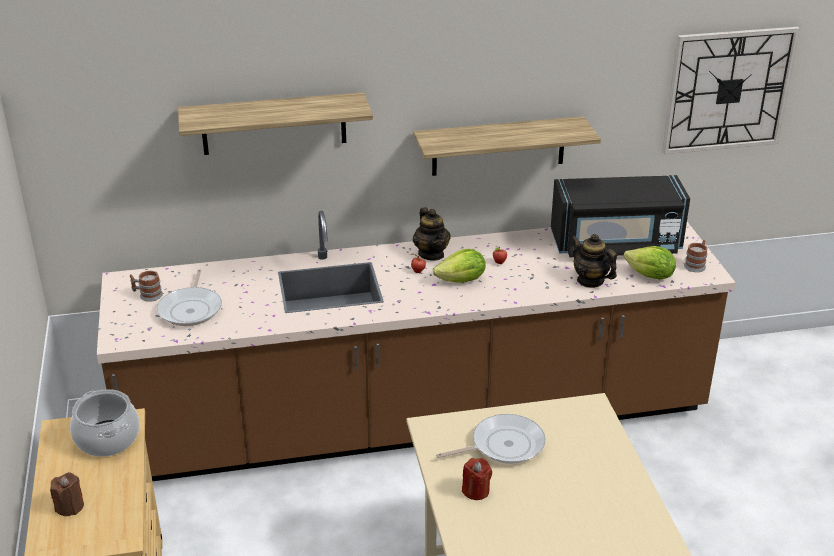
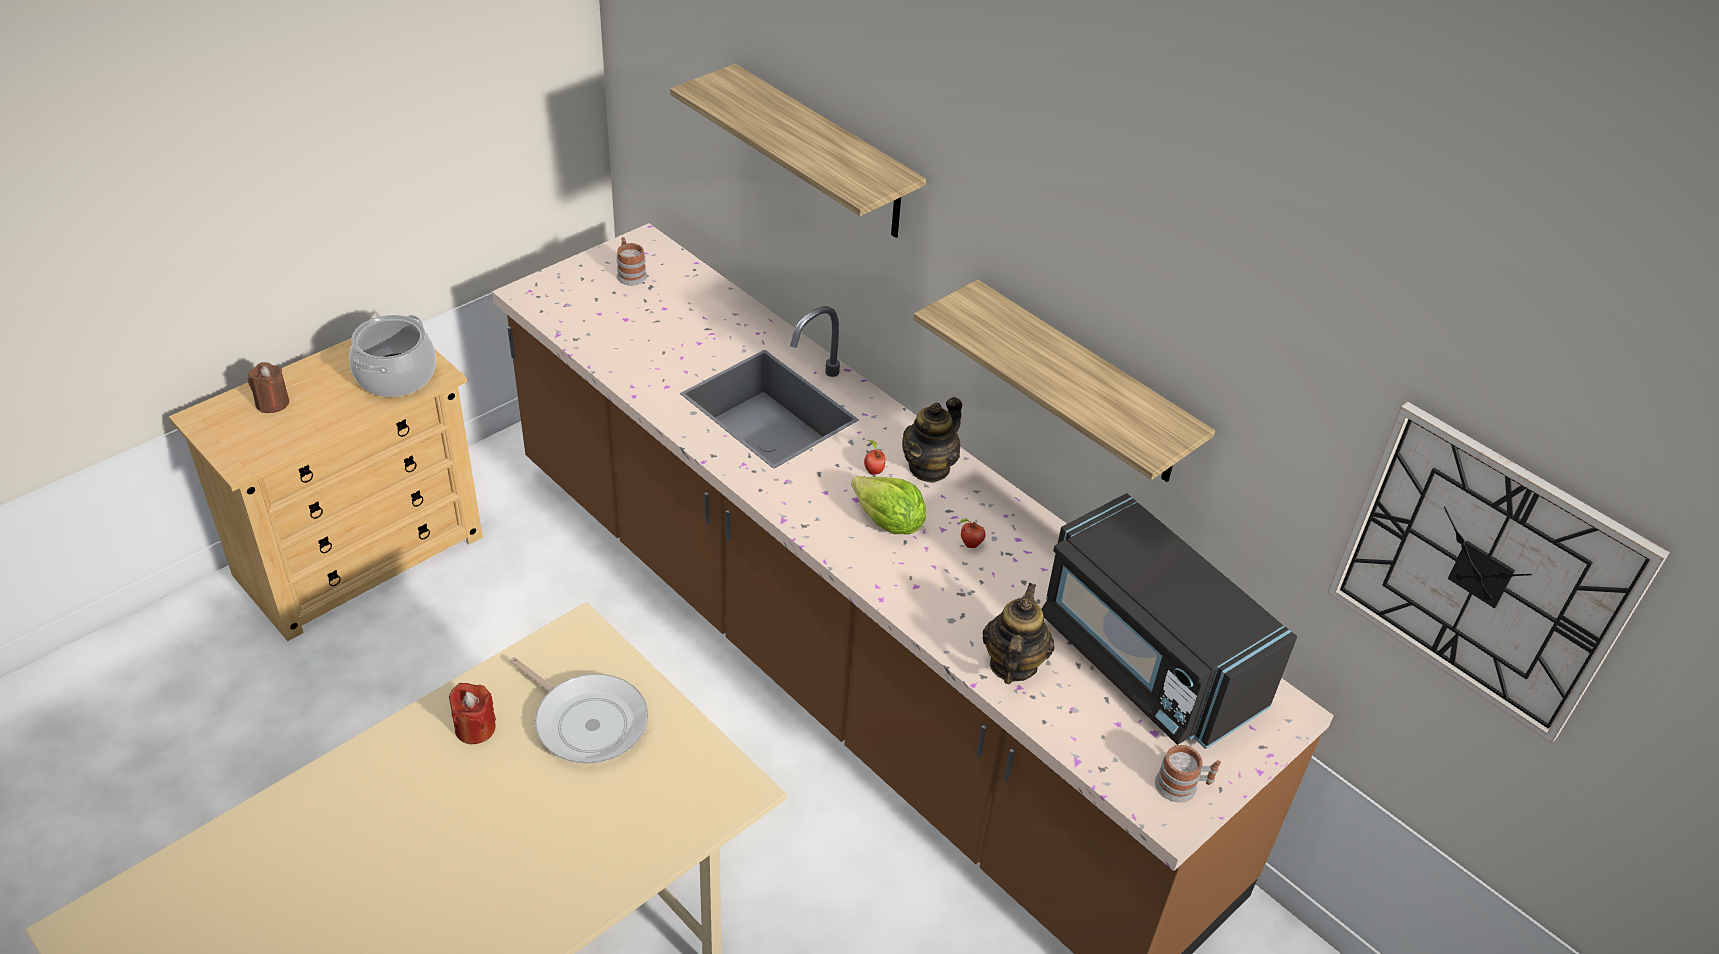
camera: 55 degrees right, 10 degrees up
frying pan [157,269,222,326] -> none
lettuce [623,246,676,280] -> none

